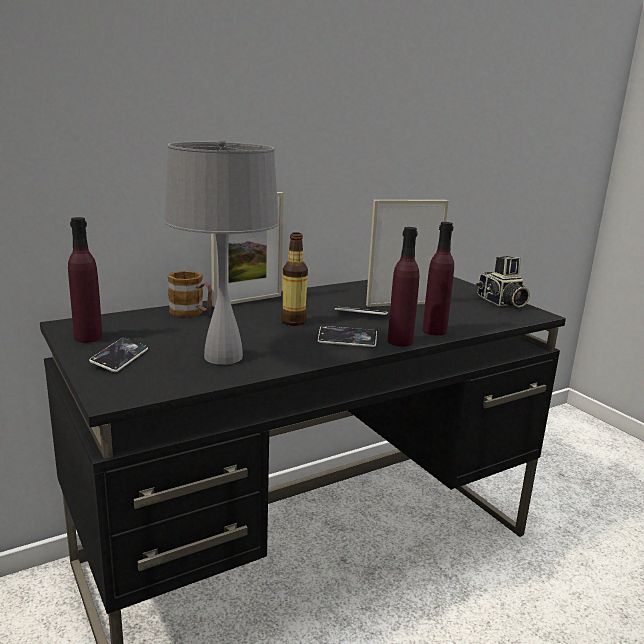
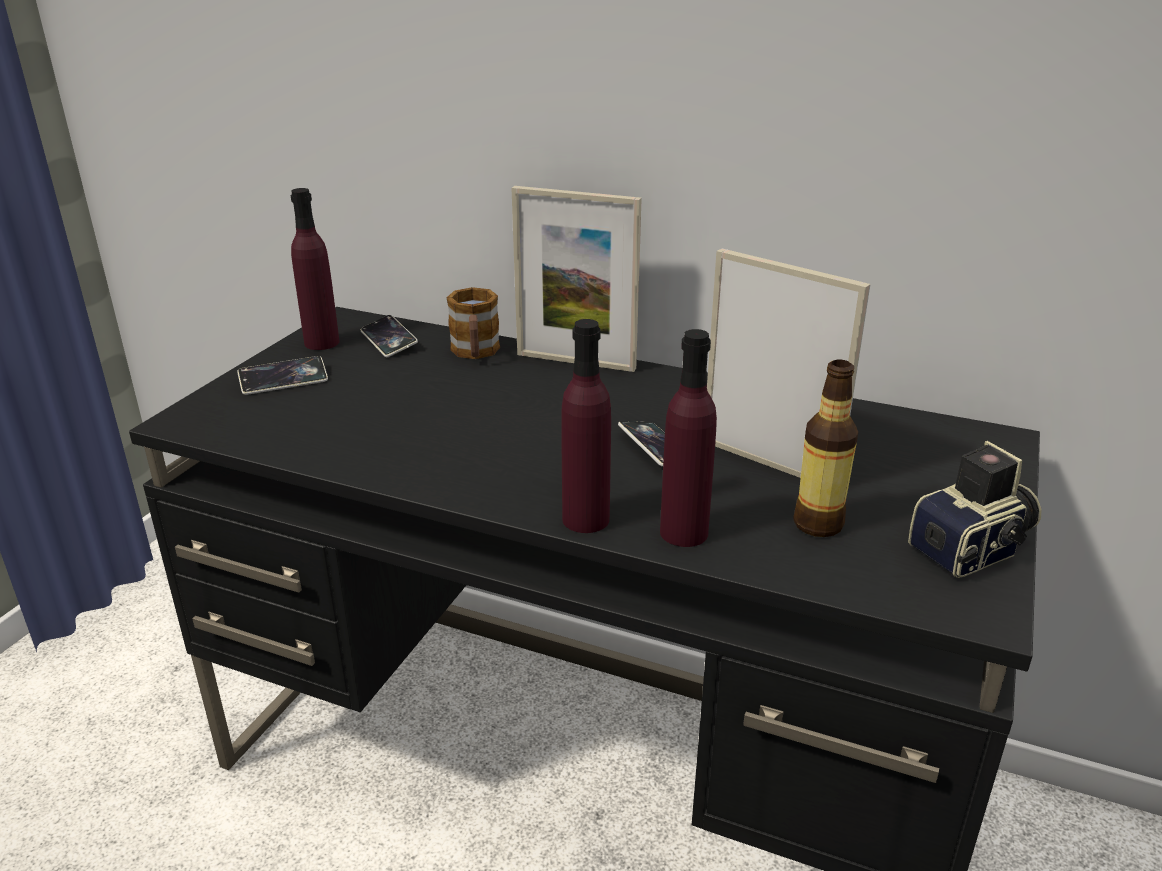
camera: 55 degrees right, 10 degrees up
grey table lamp [164,139,279,365] -> none
bottle [281,232,308,326] -> bottle moved to [794,360,858,537]
phone [318,326,377,347] -> phone moved to [361,315,418,357]
camera [476,256,530,307] -> camera turned 150 degrees counterclockwise [908,441,1042,578]

